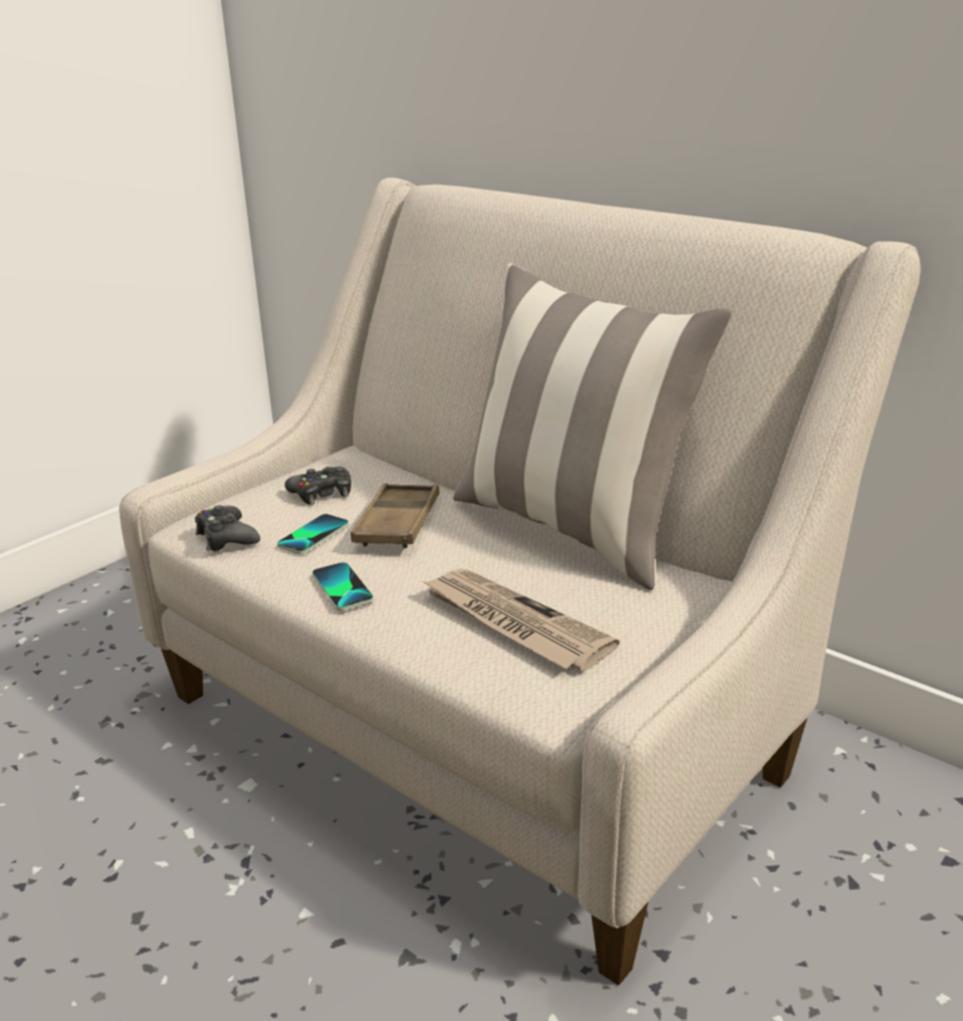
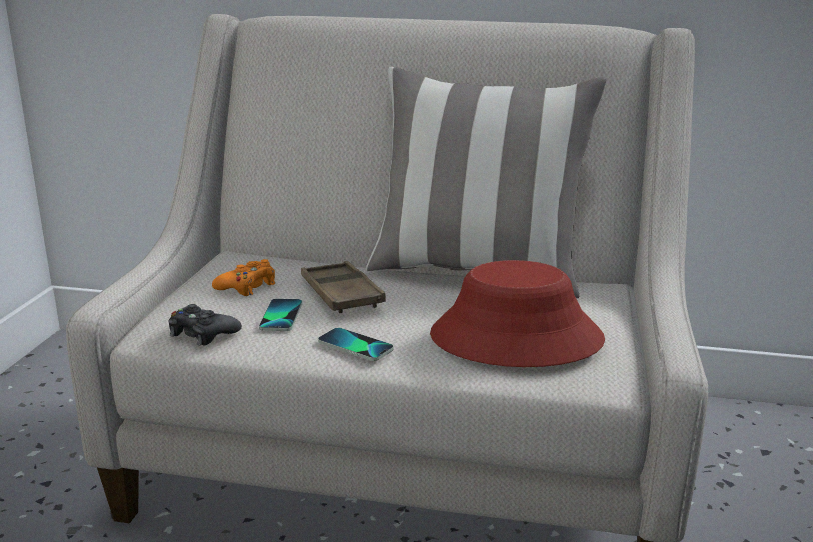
camera: 30 degrees left, 5 degrees down
black game controller [285,466,351,505] -> orange game controller [212,259,275,296]
newspaper [422,569,619,671] -> red hat [430,260,605,367]

